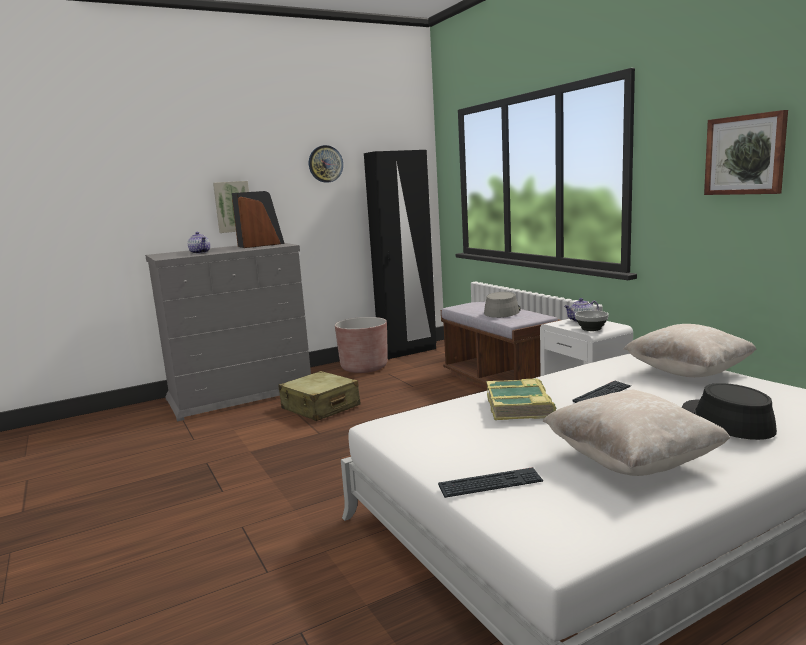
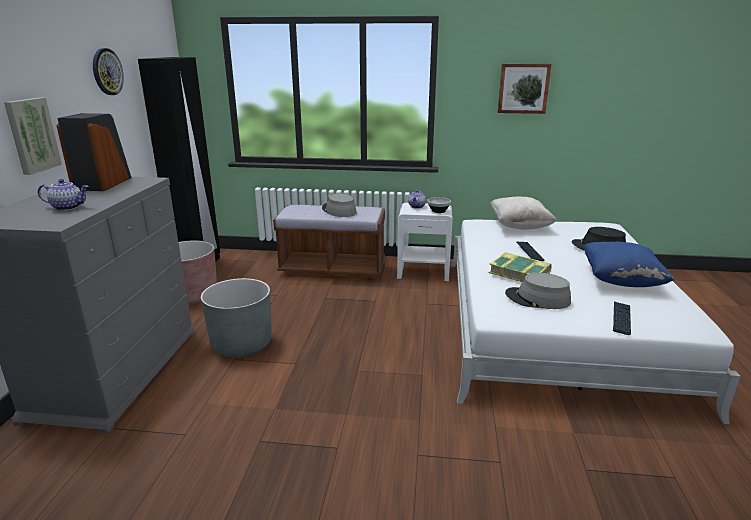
camera: 55 degrees left, 10 degrees up
beige suitcase [278,371,361,421] -> grey planter [201,278,272,358]
beige pillow [542,390,730,476] -> blue pillow [583,242,674,287]
none -> grey hat [505,273,571,309]

